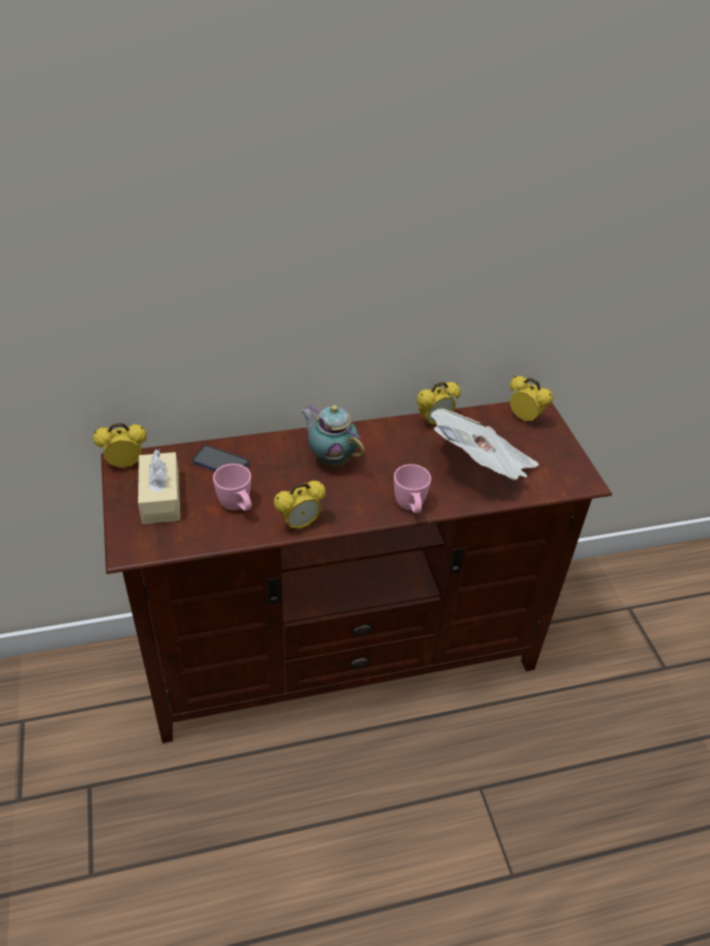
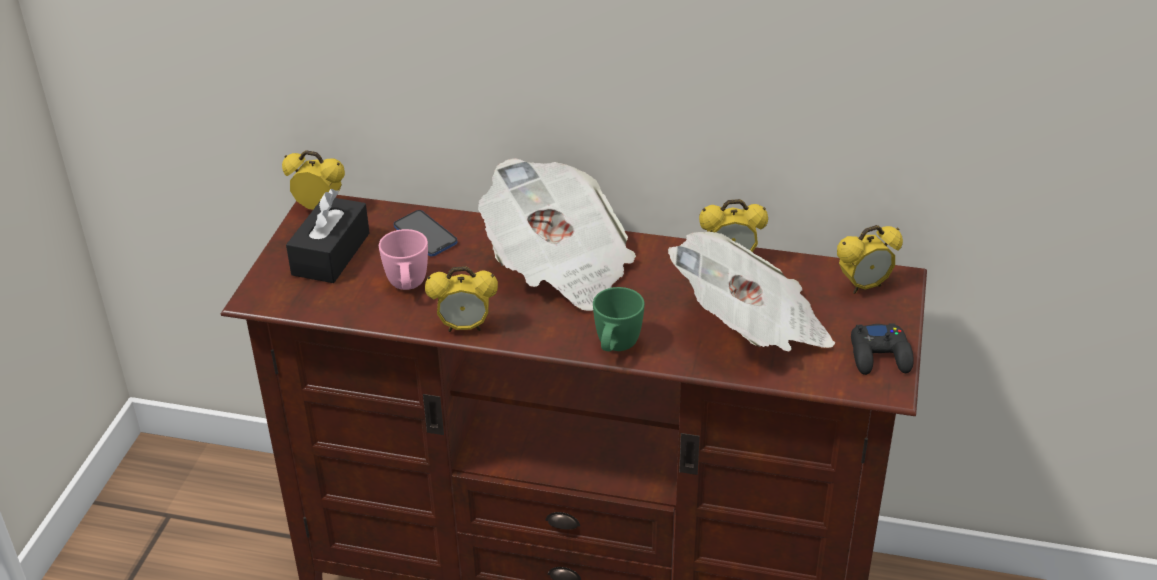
camera: 30 degrees right, 5 degrees down
beige tissue box [138,449,180,524] -> black tissue box [286,189,370,283]
teapot [300,405,365,467] -> newspaper [478,158,636,311]
pink mug [394,464,431,513] -> green mug [593,287,645,351]
alarm clock [510,376,553,422] -> alarm clock turned 90 degrees clockwise [837,225,903,294]
none -> black game controller [851,323,914,375]

